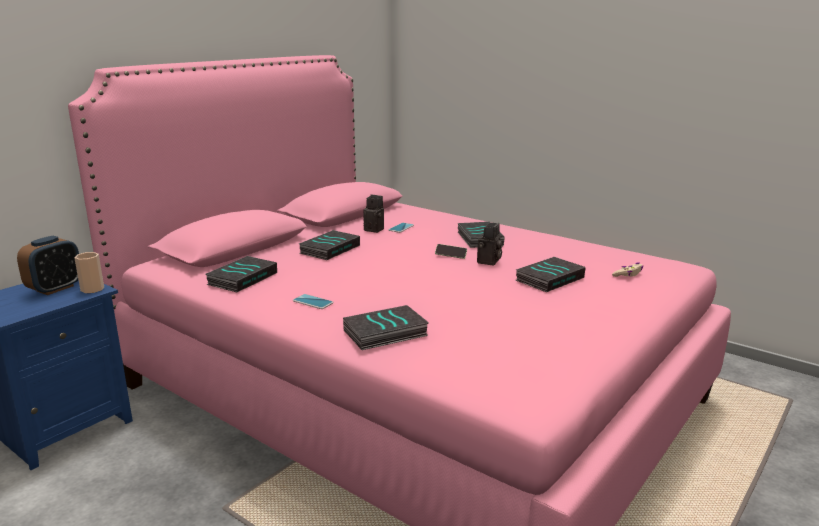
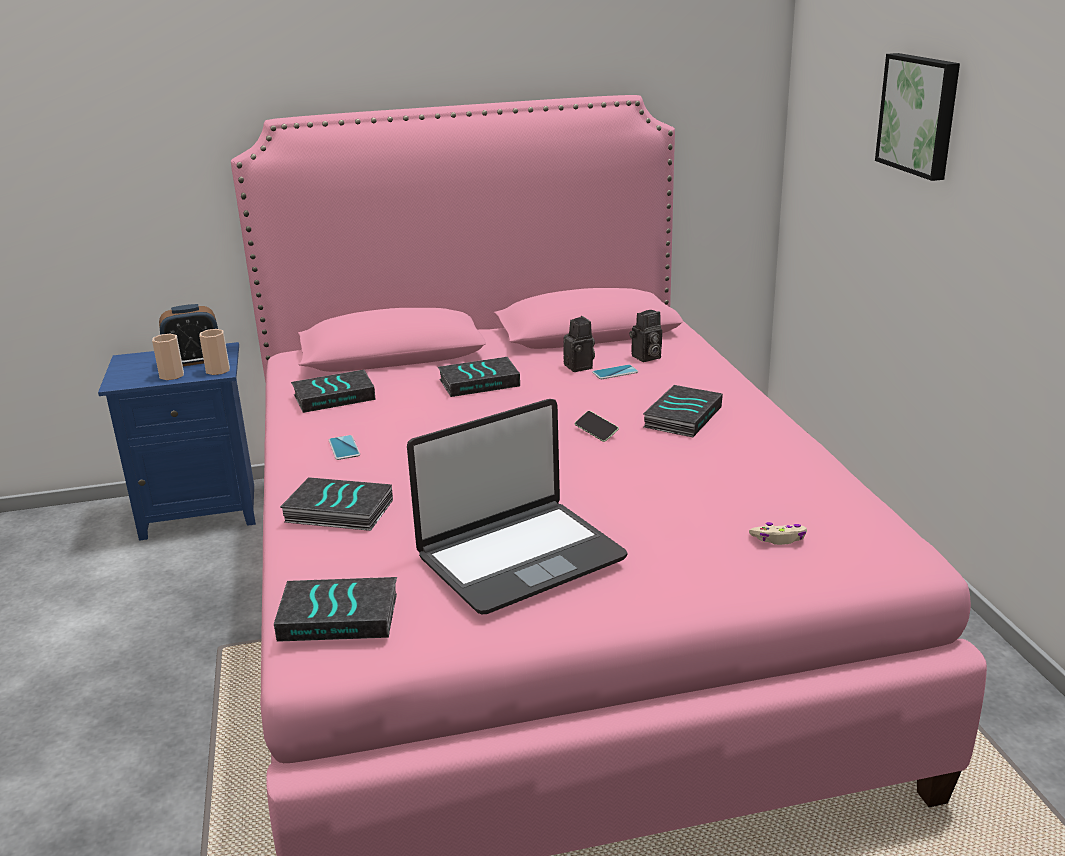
camera: 40 degrees right, 5 degrees up
camera [477,223,503,265] -> camera moved to [629,310,662,362]
book [516,257,586,292] -> book moved to [274,577,397,642]
none -> cup [152,334,184,380]
none -> laptop [407,399,628,614]
none -> picture [875,53,960,181]

